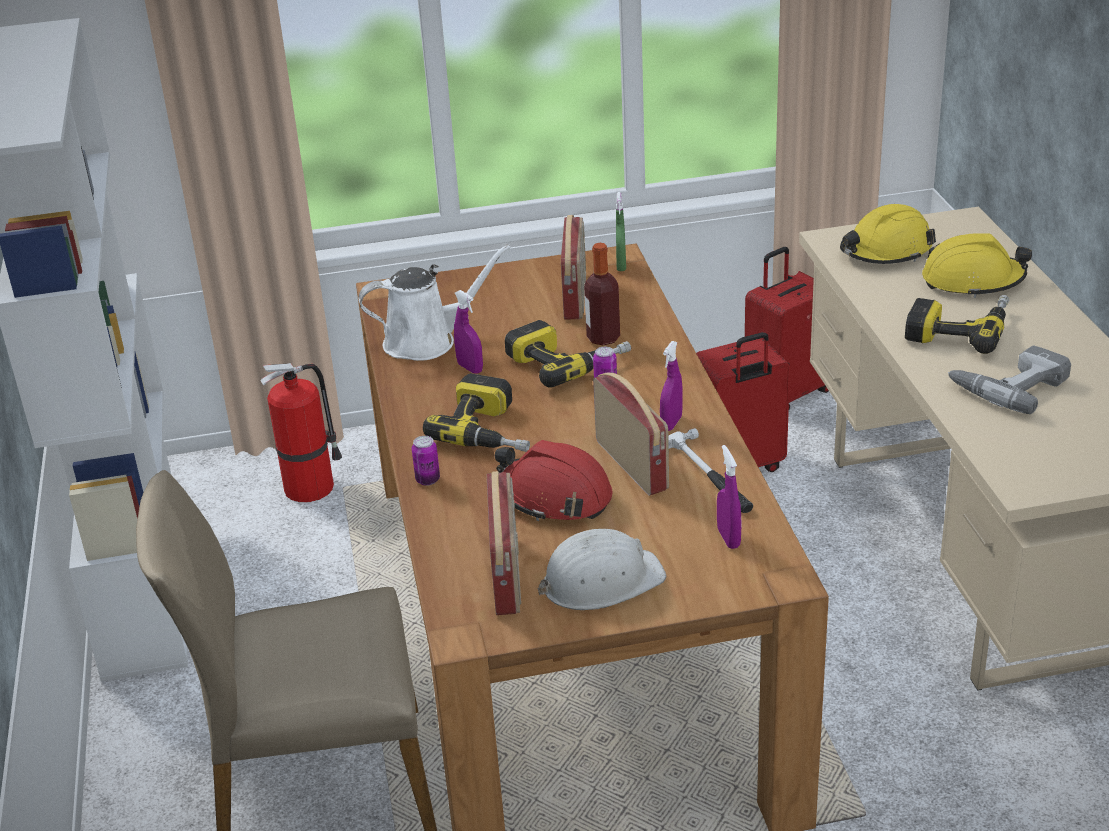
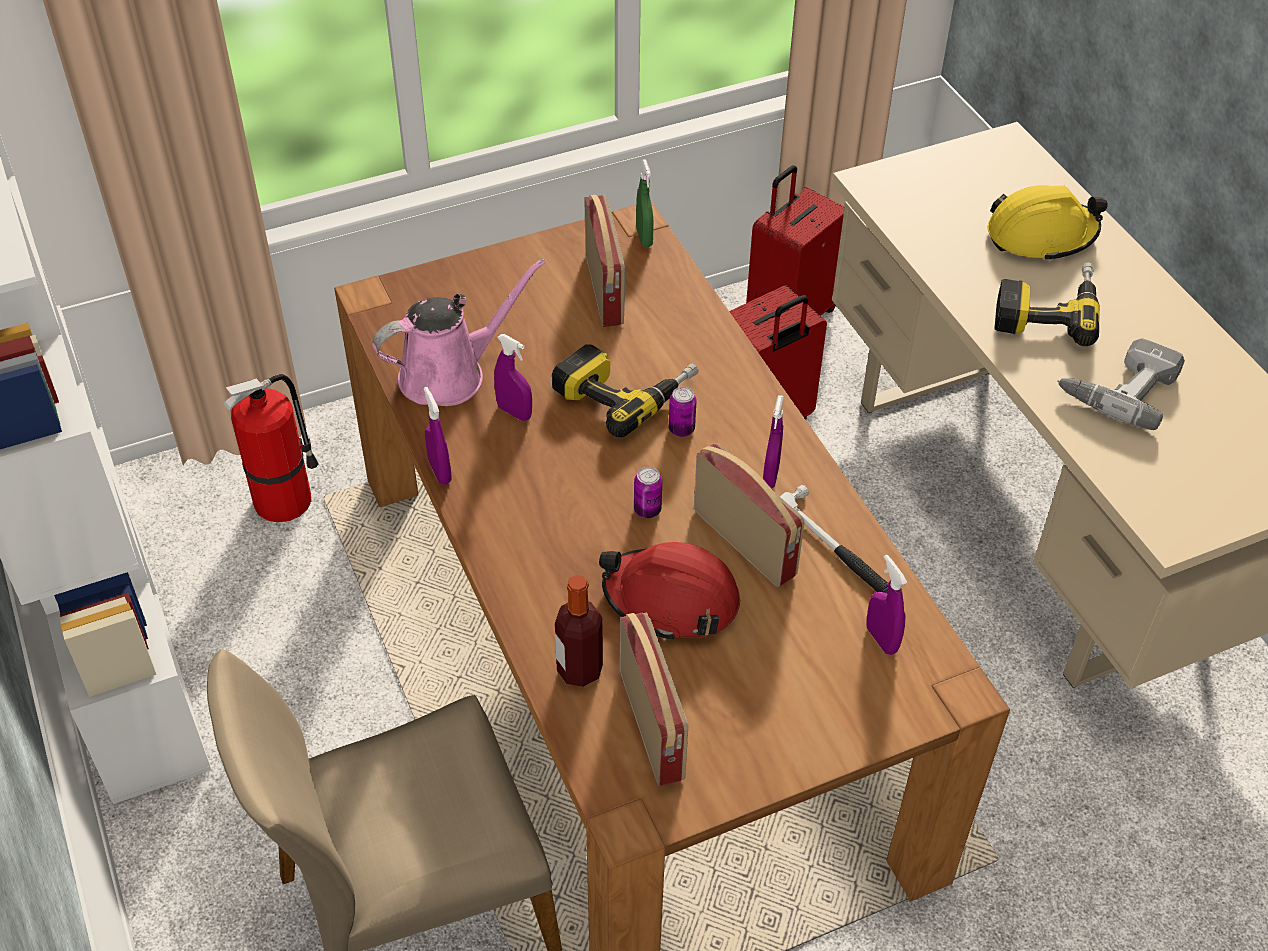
camera: 15 degrees left, 15 degrees up
white watering can [359,244,511,361] -> pink watering can [372,258,546,406]
can [412,436,440,486] -> can moved to [634,467,662,518]
power drill [423,373,530,452] -> none
white hard hat [538,529,666,610] -> none
bottle [584,243,620,345] -> bottle moved to [555,575,603,687]
yellow hard hat [840,204,936,264] -> none
none -> purple spray bottle [423,387,452,485]

